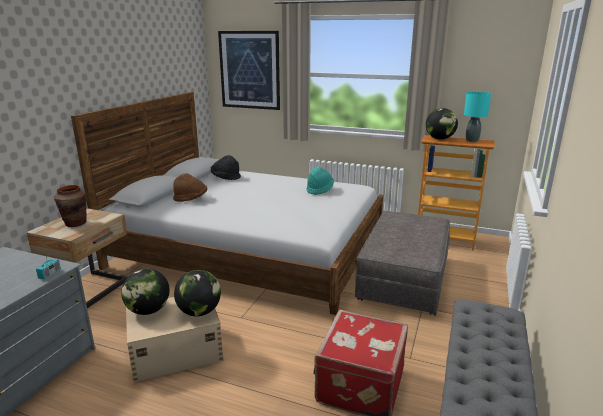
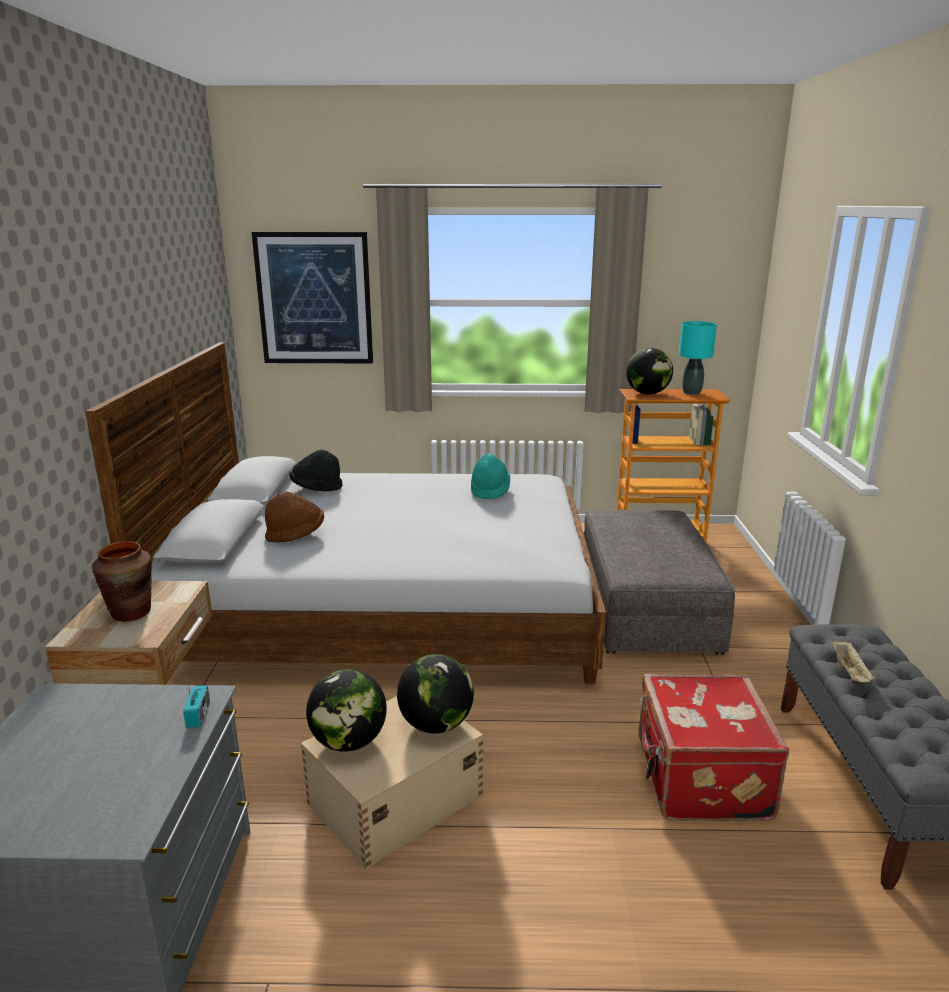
camera: 20 degrees left, 0 degrees up
none -> beige tray [831,639,875,682]

